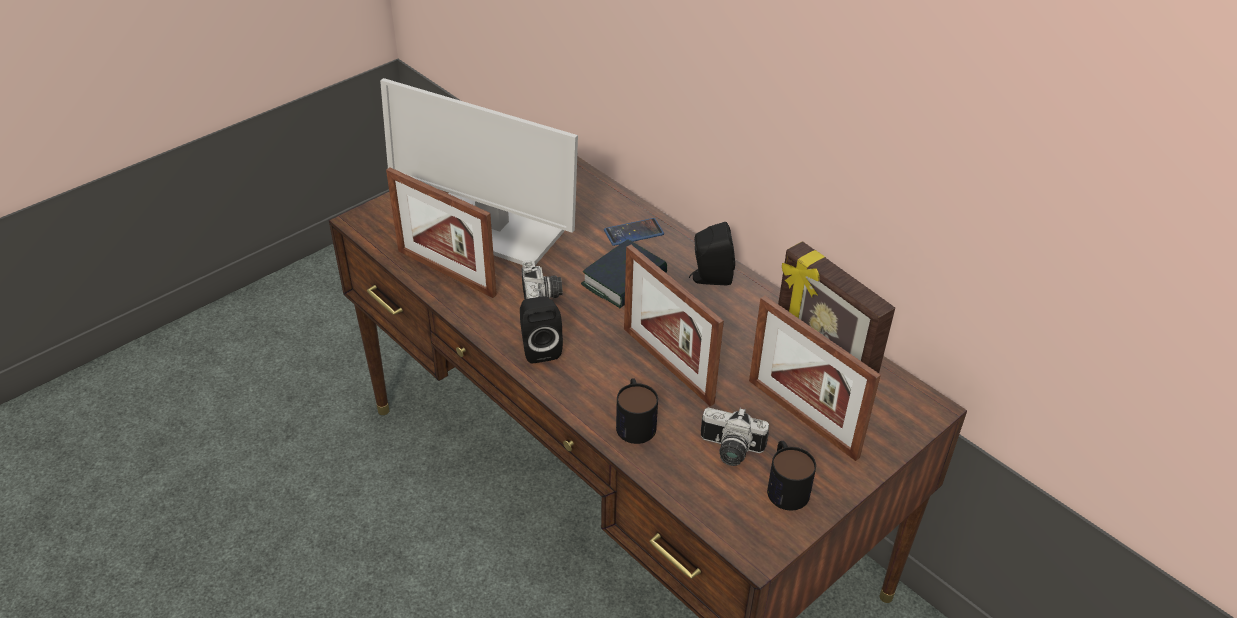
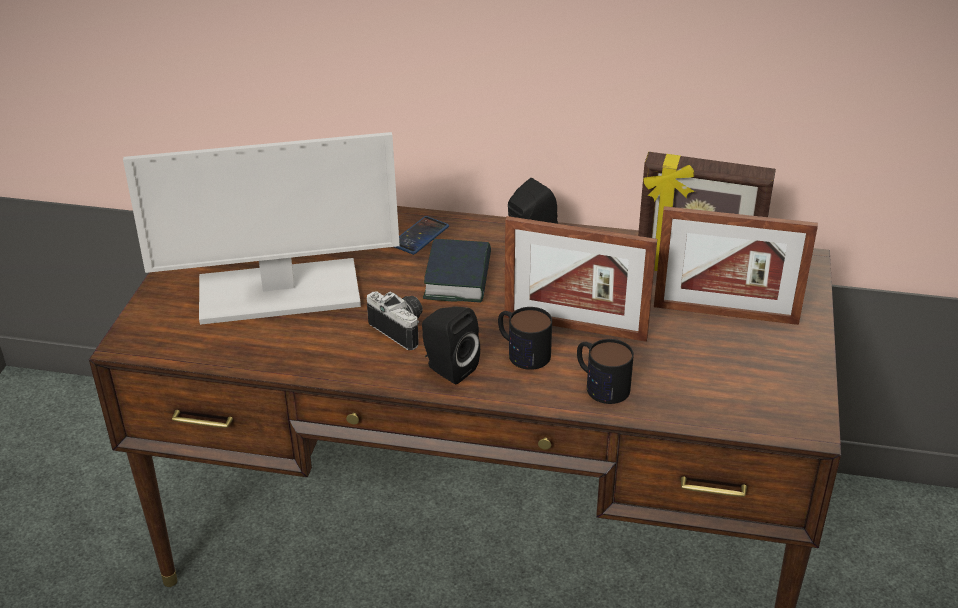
camera: 35 degrees left, 5 degrees down
picture frame [386,167,497,298] -> none
camera [701,408,769,466] -> none
mug [767,441,816,510] -> mug moved to [498,307,552,370]

